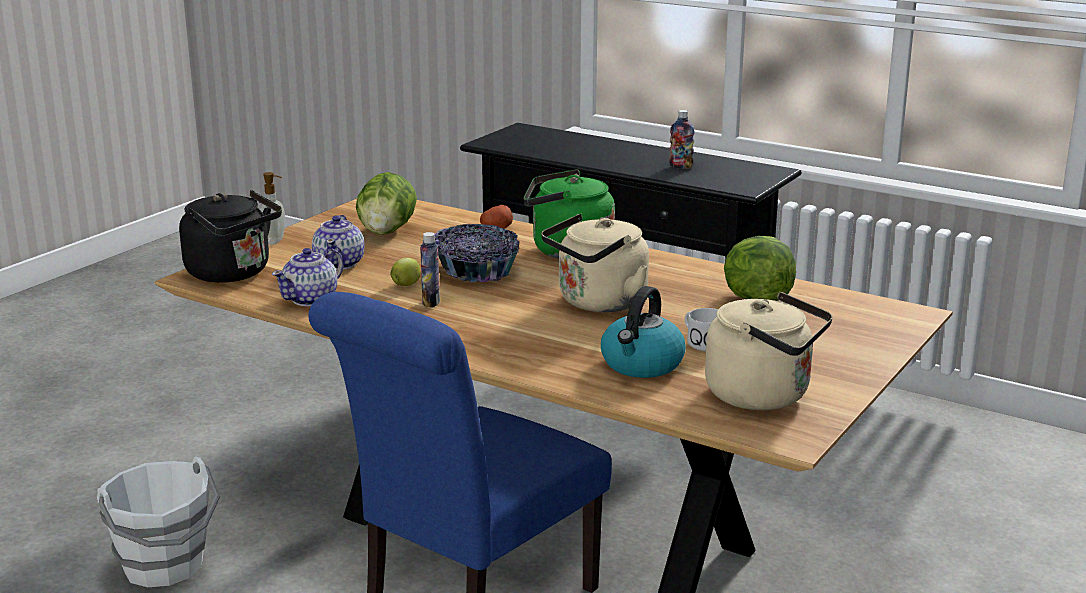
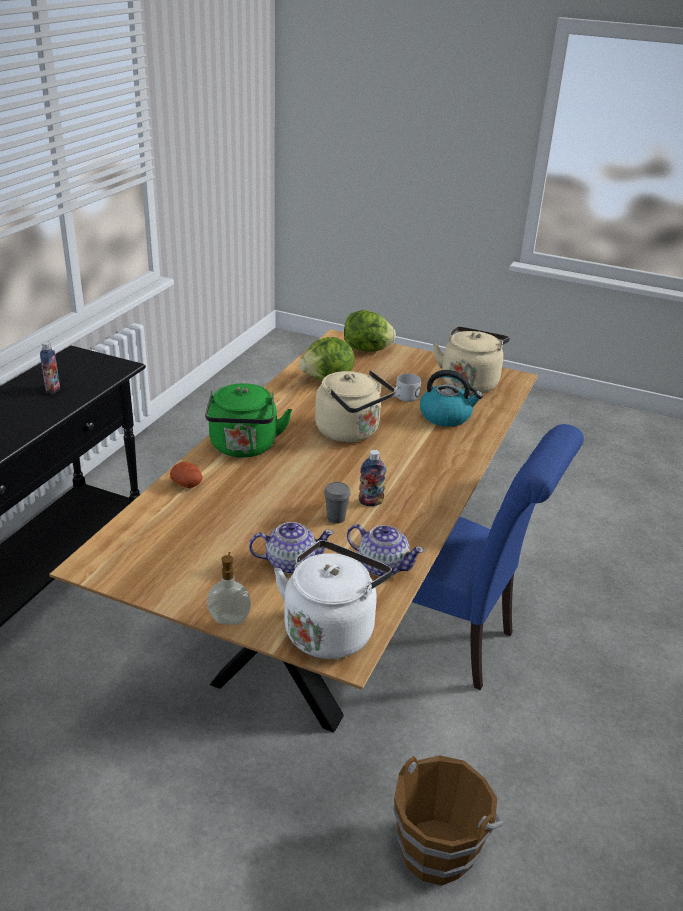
camera: 100 degrees left, 10 degrees up
white bucket [97,456,220,587] -> brown bucket [393,755,504,886]
black kettle [179,190,282,283] -> white kettle [274,540,392,659]
lettuce [356,172,417,235] -> lettuce moved to [344,310,396,352]
apple [391,258,420,286] -> grey cup [324,482,351,524]
bowl [435,224,519,282] -> none

